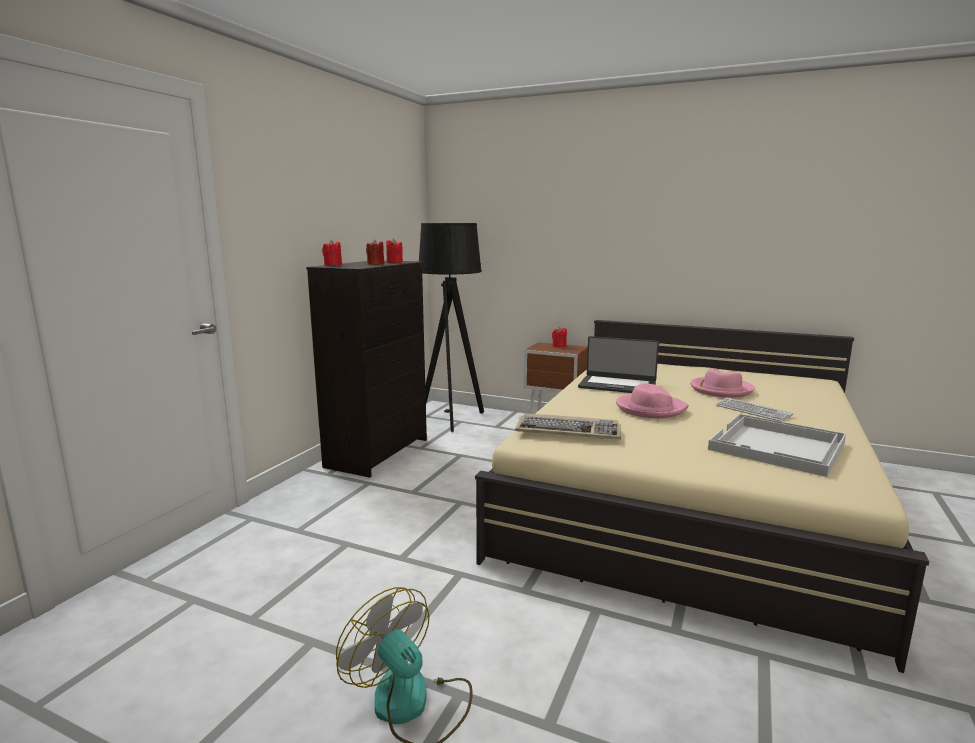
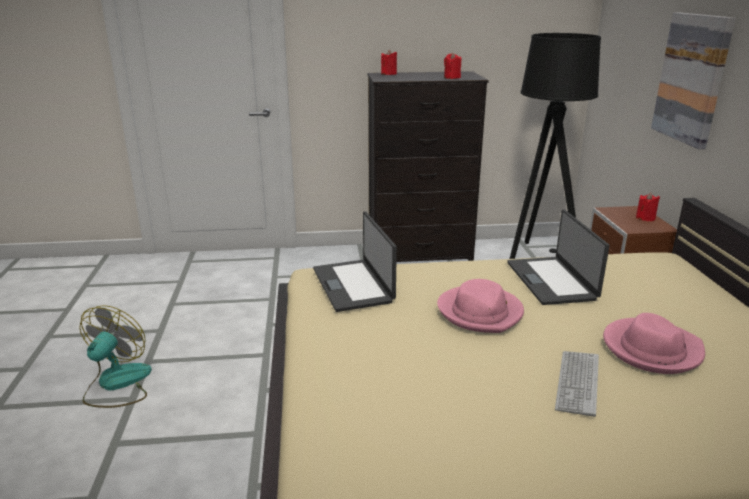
camera: 60 degrees right, 10 degrees up
red candle [366,239,384,265] -> none
keyboard [515,413,621,440] -> laptop [313,212,397,312]
white tray [708,414,846,477] -> none
none -> picture [651,12,736,149]

